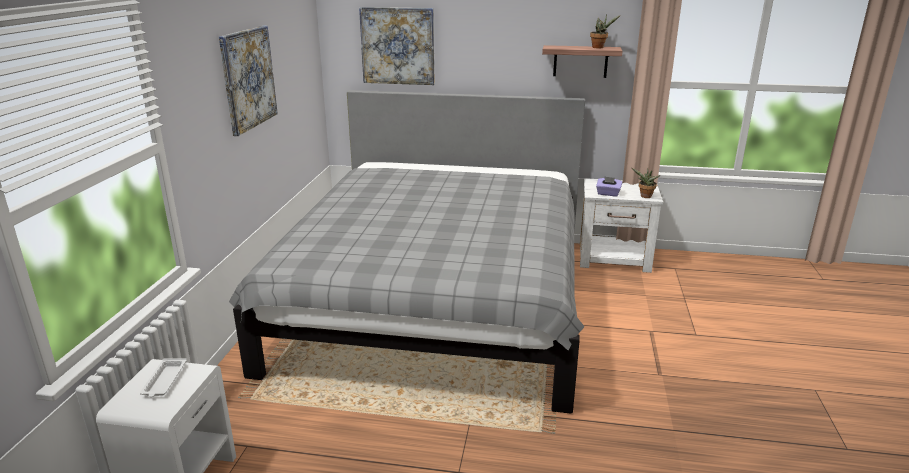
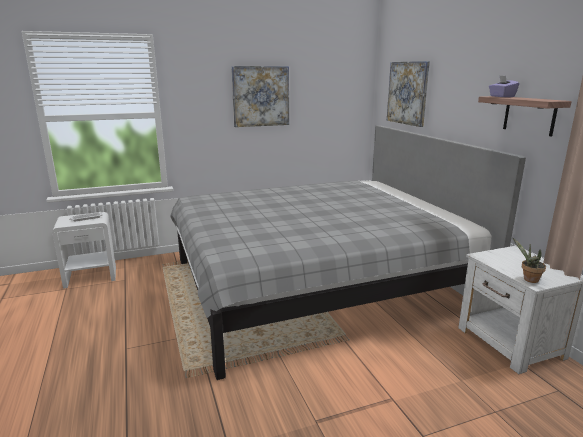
camera: 60 degrees right, 5 degrees down
potted plant [590,14,621,48] -> none
purple tissue box [596,176,623,197] -> purple tissue box moved to [489,75,519,97]

